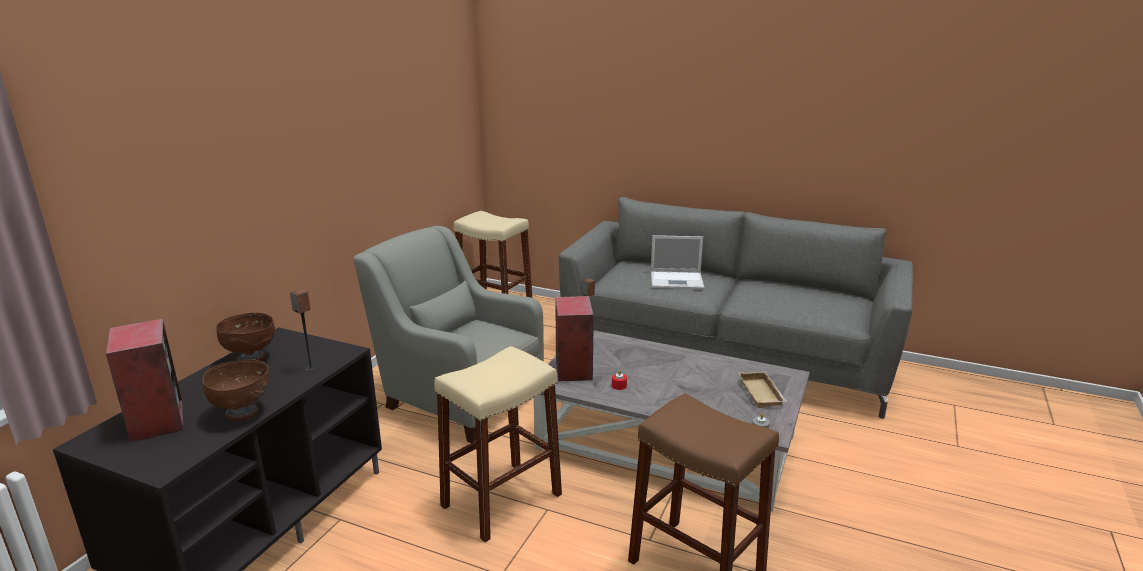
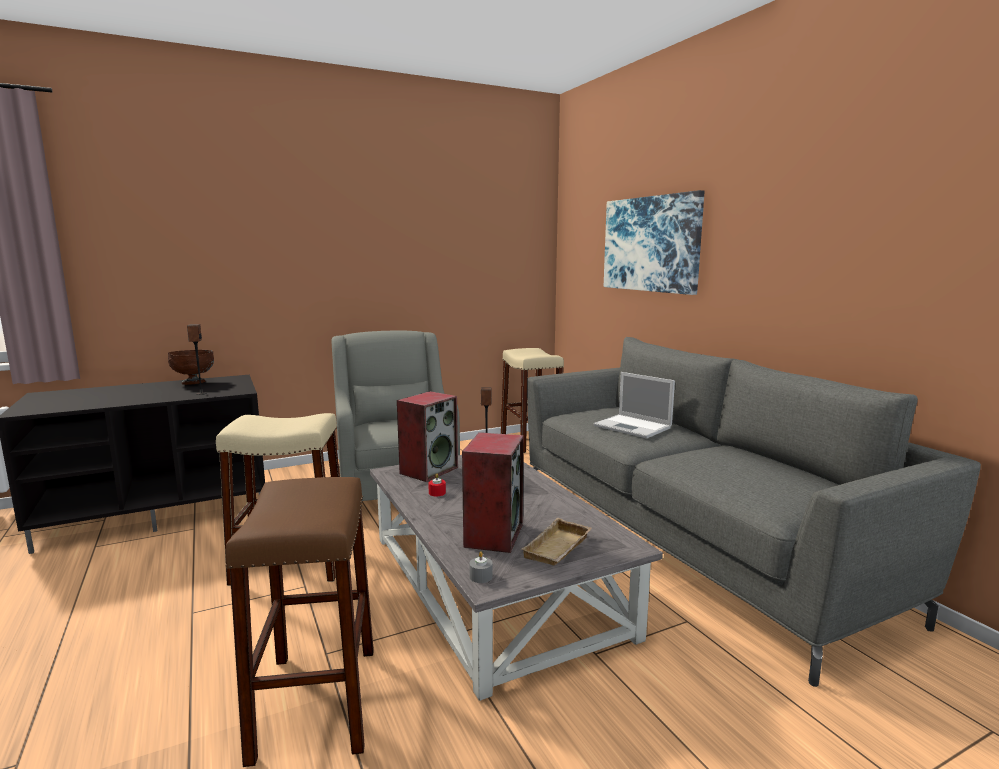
camera: 40 degrees right, 10 degrees down
speaker [106,319,184,443] -> speaker moved to [462,432,523,553]
brown bowl [203,359,270,421] -> none
none -> picture [604,190,705,295]

